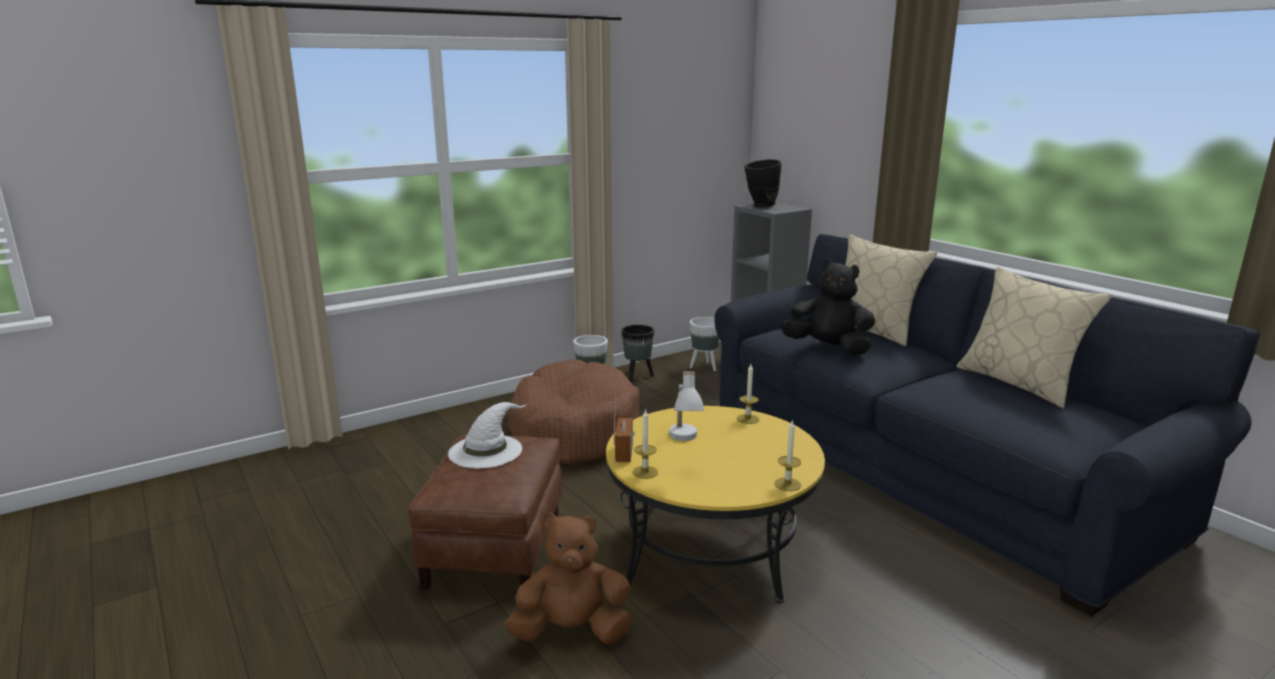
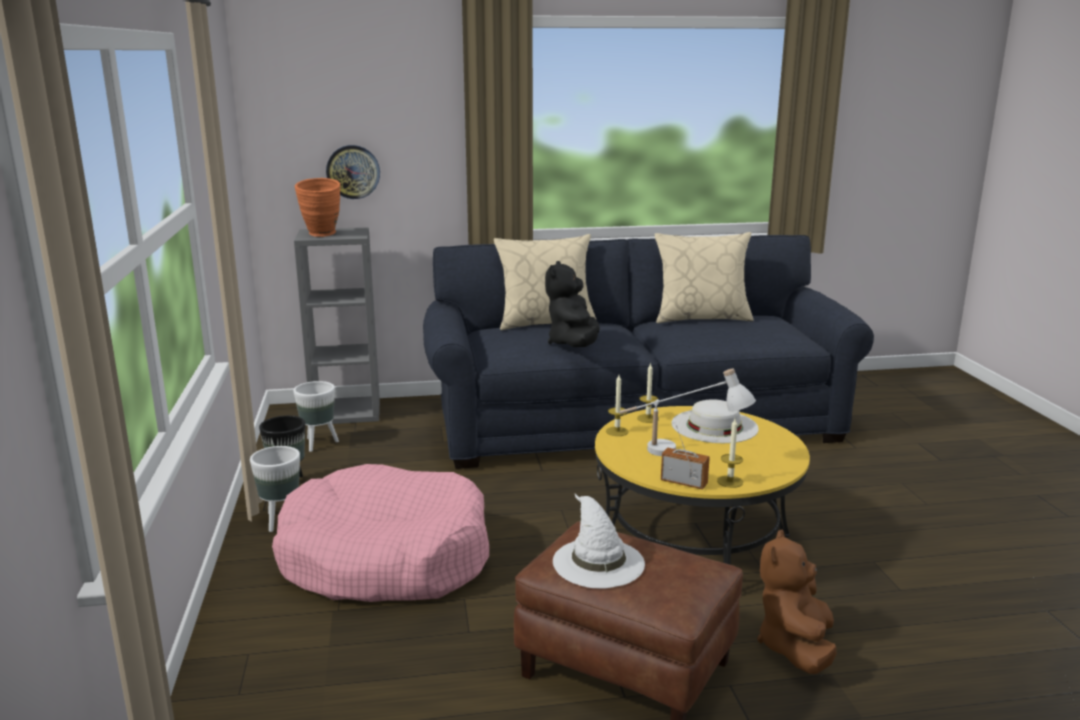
camera: 65 degrees left, 0 degrees up
brown dog bed [507,359,640,465] -> pink dog bed [272,464,489,602]
black vase [744,159,781,208] -> orange vase [295,178,340,237]
candle [774,419,801,491] -> candle moved to [606,375,629,436]
black plush toy [781,259,876,355] -> black plush toy turned 45 degrees counterclockwise [545,261,600,347]
none -> wall clock [326,145,380,199]
none -> white hat [671,399,759,443]

